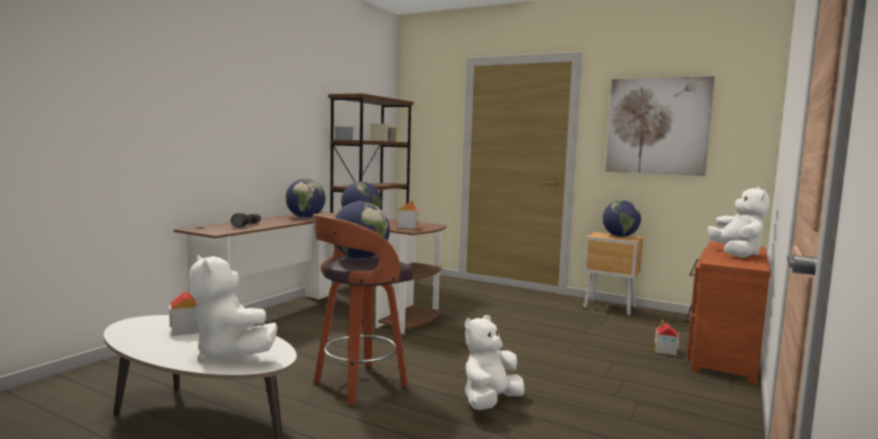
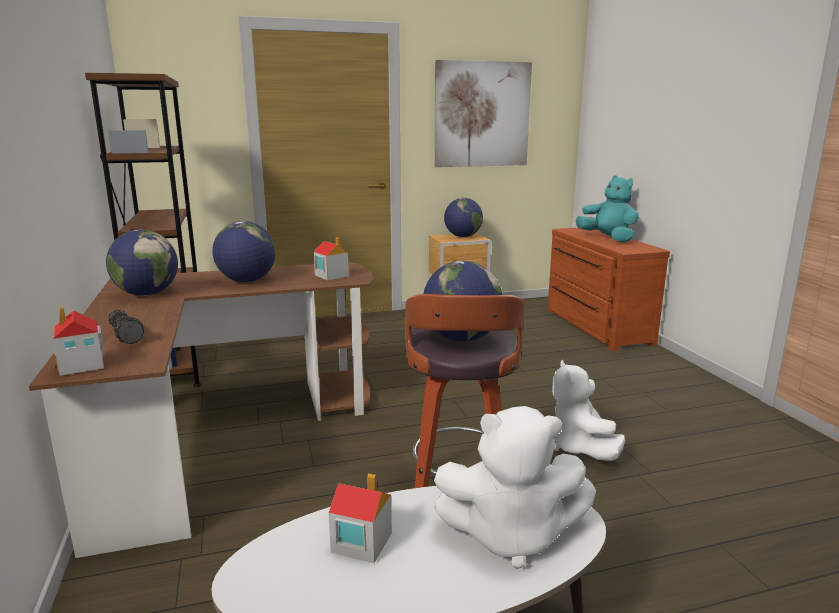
camera: 45 degrees left, 10 degrees up
toy house [654,320,679,355] -> toy house moved to [53,306,105,376]
white plush toy [708,187,770,258] -> turquoise plush toy [576,175,639,242]

